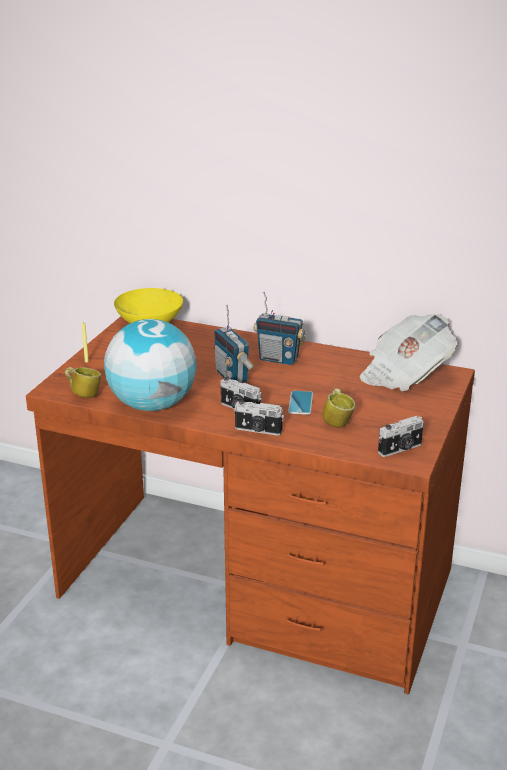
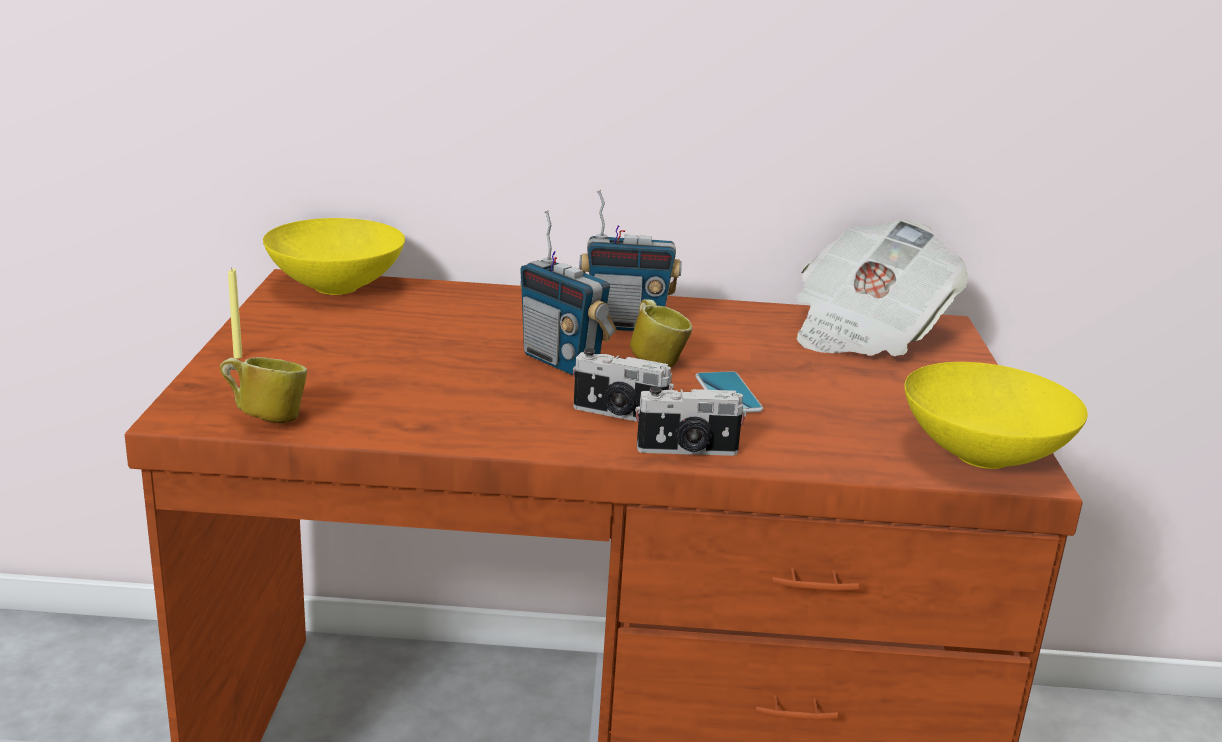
camera: 20 degrees left, 5 degrees down
globe [104,319,197,411] -> none
mug [322,388,355,428] -> mug moved to [630,299,692,367]
camera [378,416,424,457] -> yellow bowl [904,362,1088,469]

